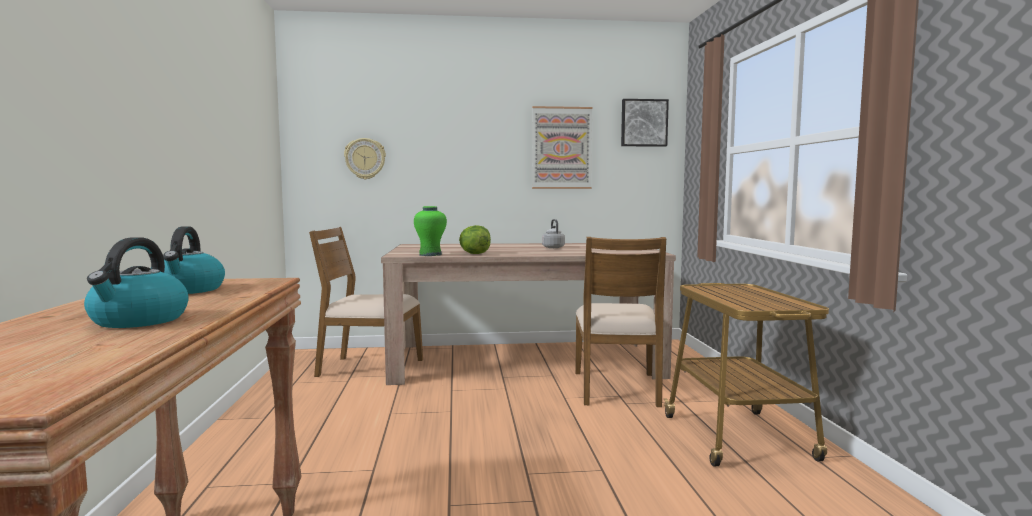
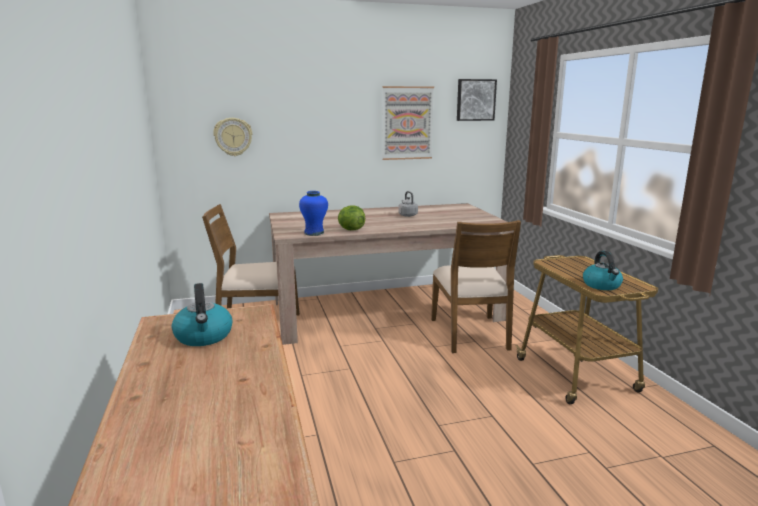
camera: 10 degrees left, 10 degrees up
kettle [84,237,189,328] -> kettle moved to [583,251,623,290]
green vase [414,206,447,256] -> blue vase [299,191,328,236]

